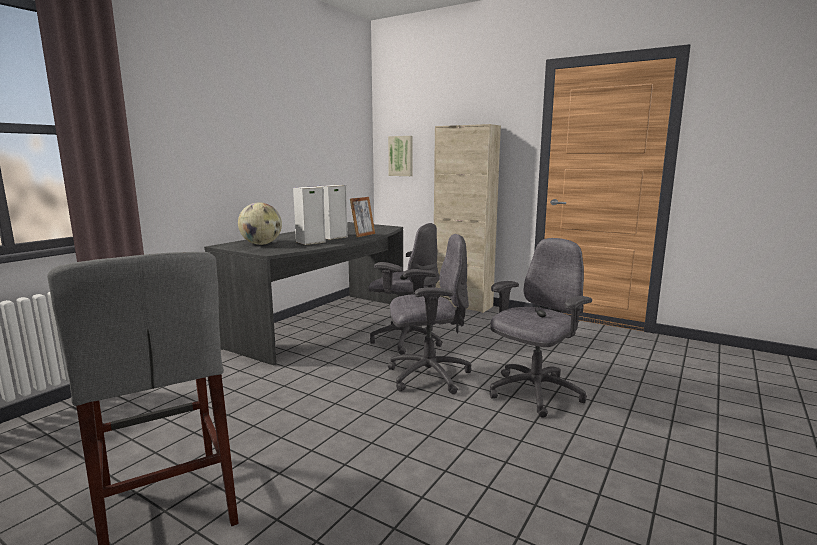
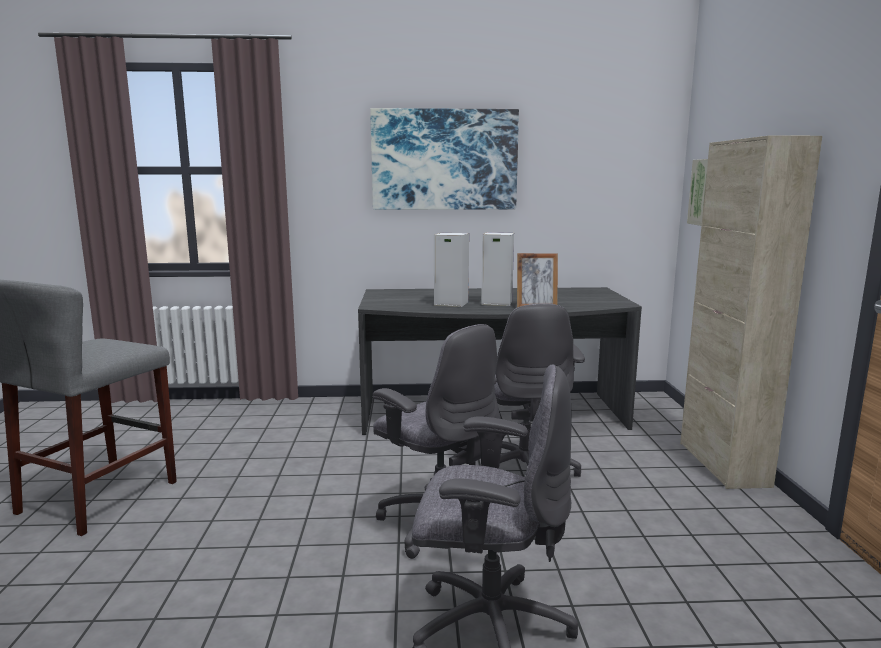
camera: 55 degrees right, 0 degrees up
globe [238,202,282,245] -> none
none -> picture [370,108,519,210]

